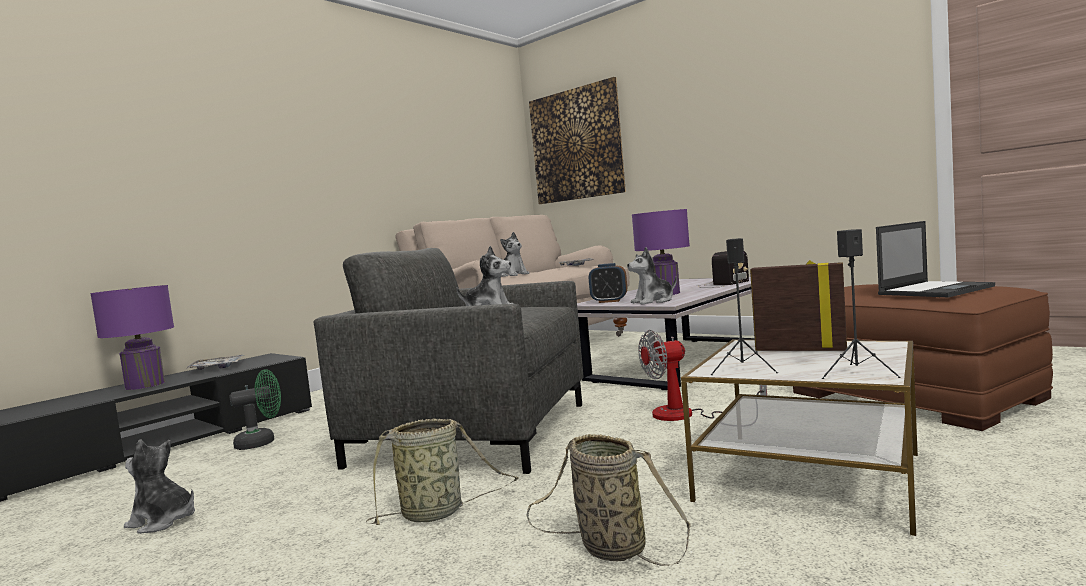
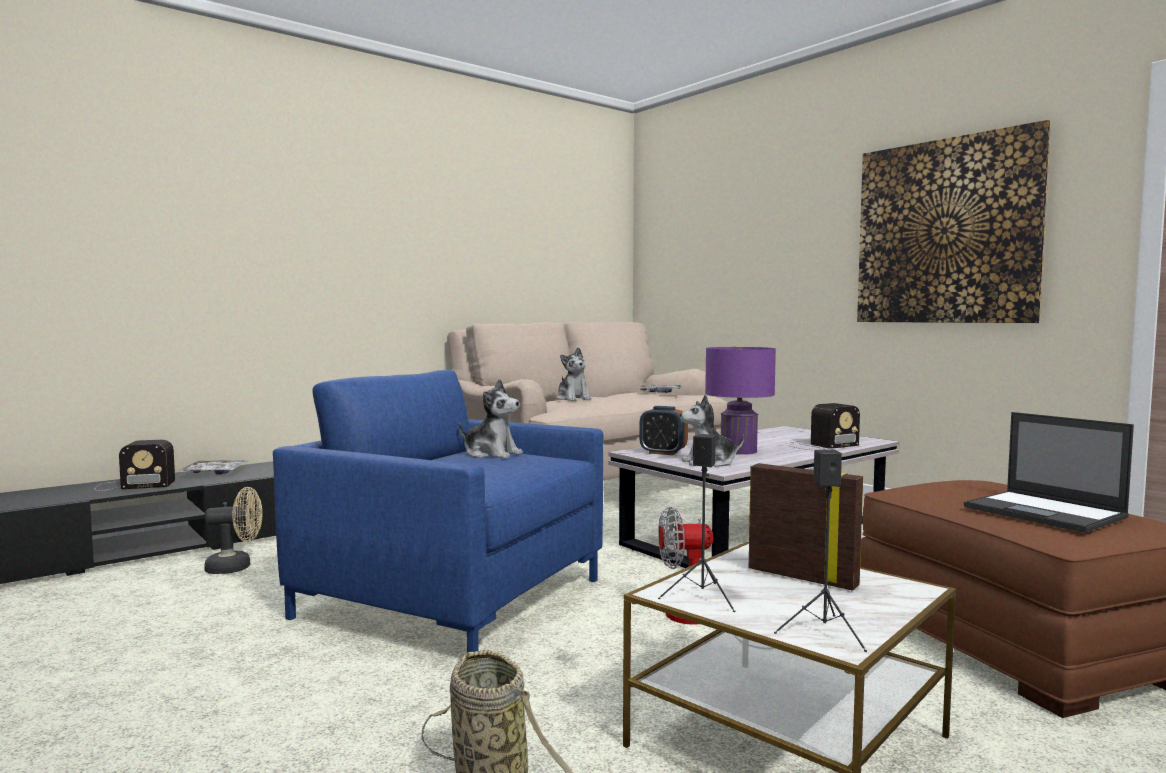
camera: 10 degrees right, 0 degrees up
purple table lamp [90,285,174,390] -> radio [95,440,175,491]
plush toy [124,440,195,534] -> none
green fan [230,369,281,450] -> beige fan [204,487,262,574]
grey armchair [314,248,583,474] -> blue armchair [273,370,603,653]
basket [366,419,519,525] -> none
picture [529,77,626,204] -> picture moved to [857,120,1051,323]
laptop [876,221,995,297] -> laptop turned 75 degrees clockwise [964,412,1134,533]

